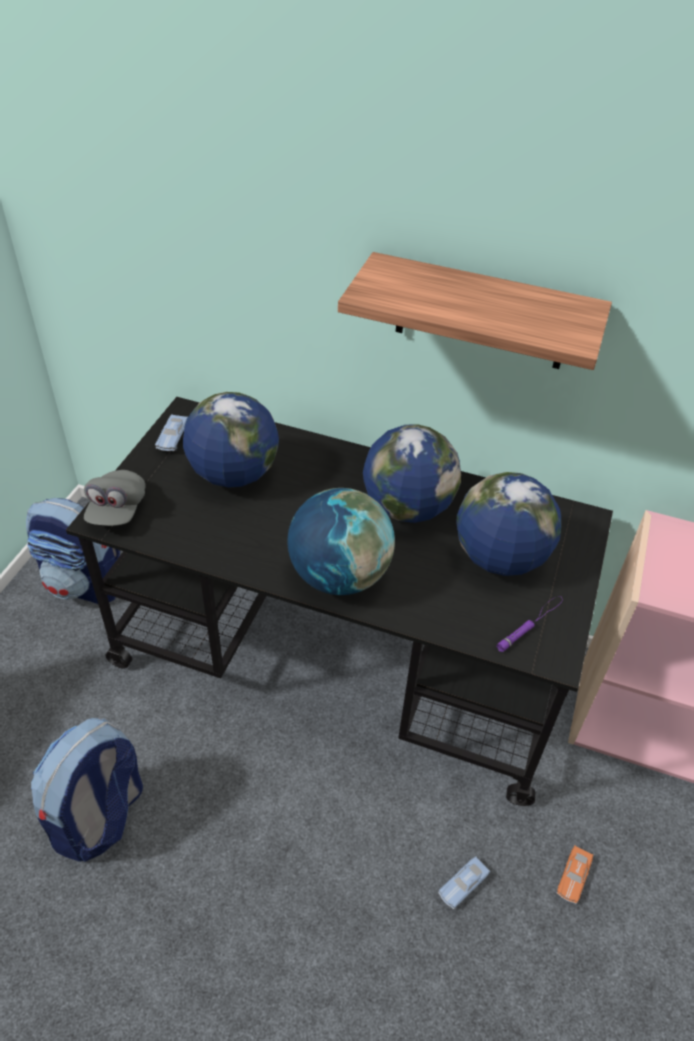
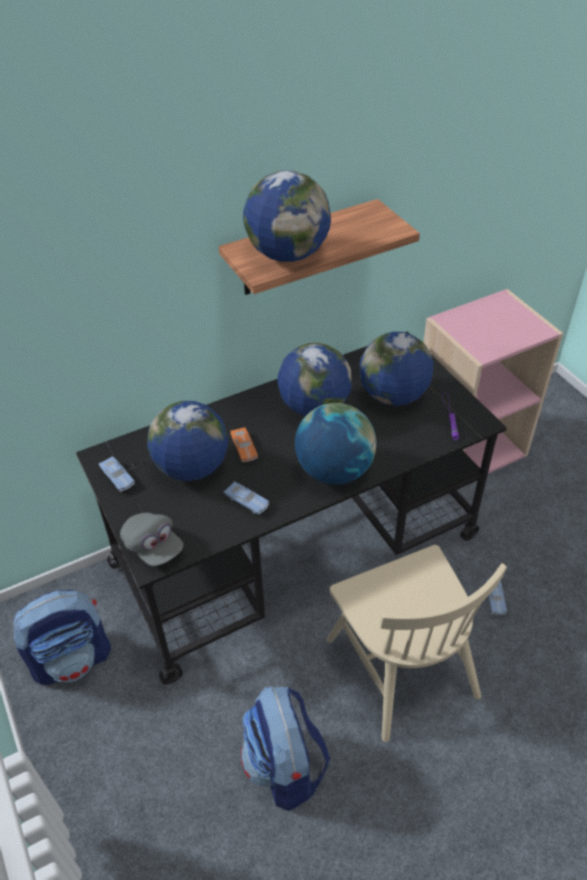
camera: 45 degrees left, 0 degrees up
orange toy car [557,845,593,904] -> orange toy car moved to [230,427,258,462]
none -> blue toy car [223,482,269,515]
none -> globe [243,170,331,262]
none -> beige chair [327,545,507,742]

